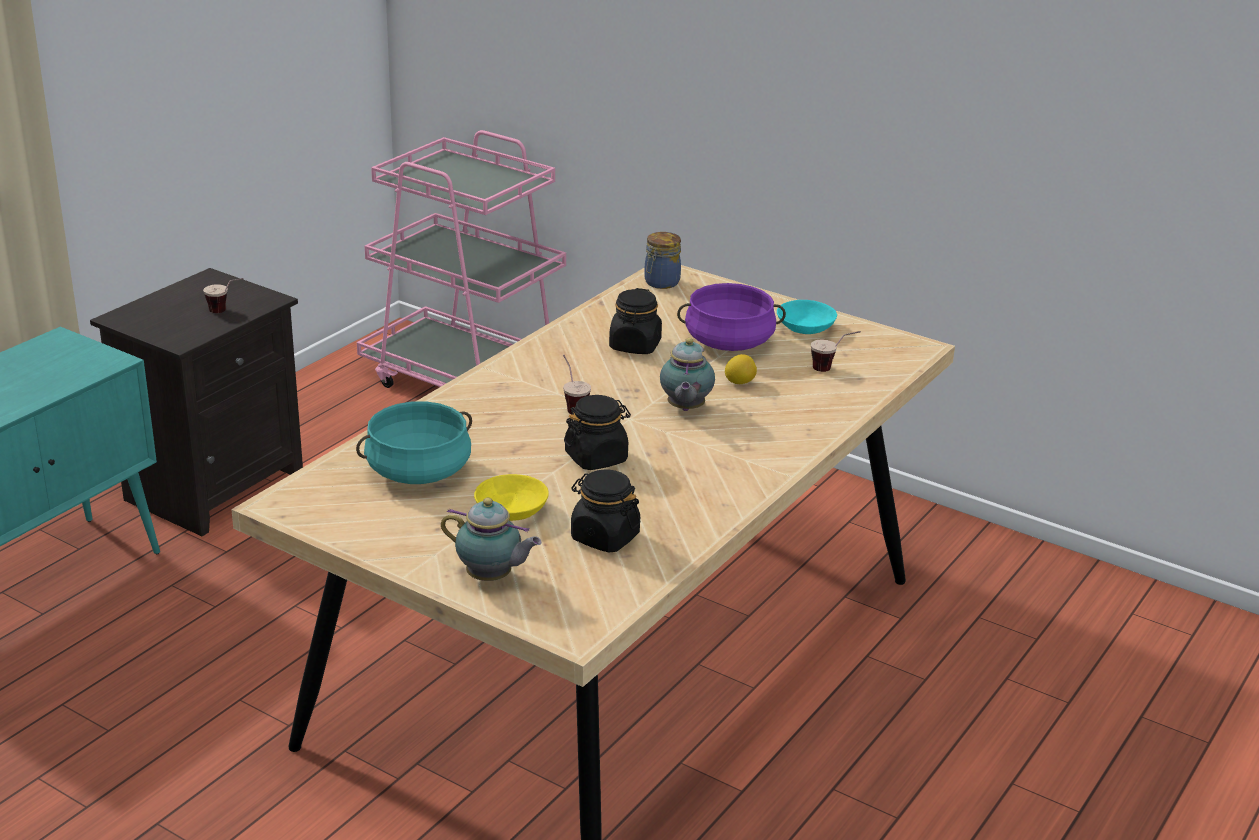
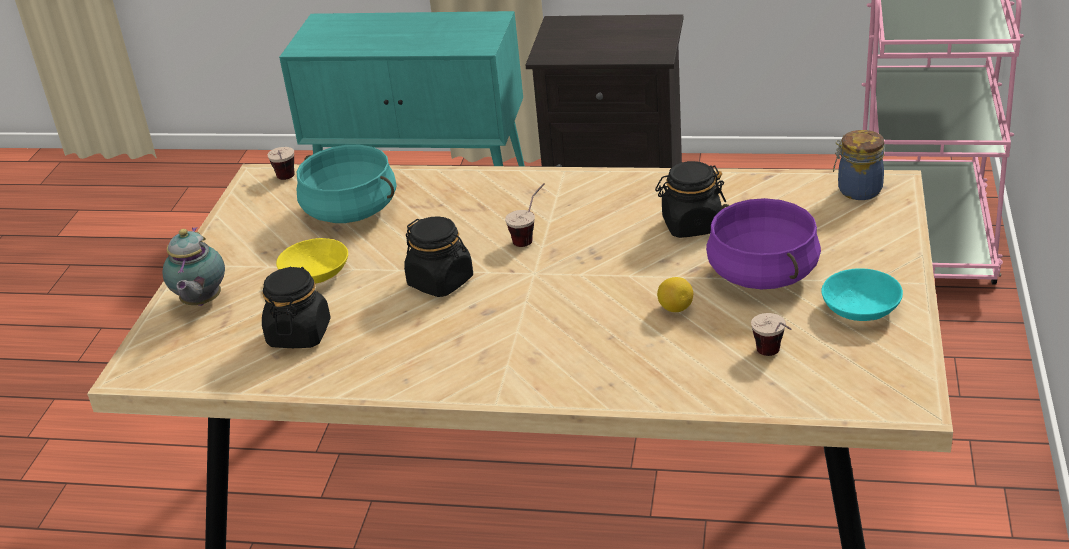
camera: 70 degrees right, 5 degrees up
cup [203,278,243,313] -> cup moved to [268,147,295,180]
teapot [660,338,715,411] -> none

